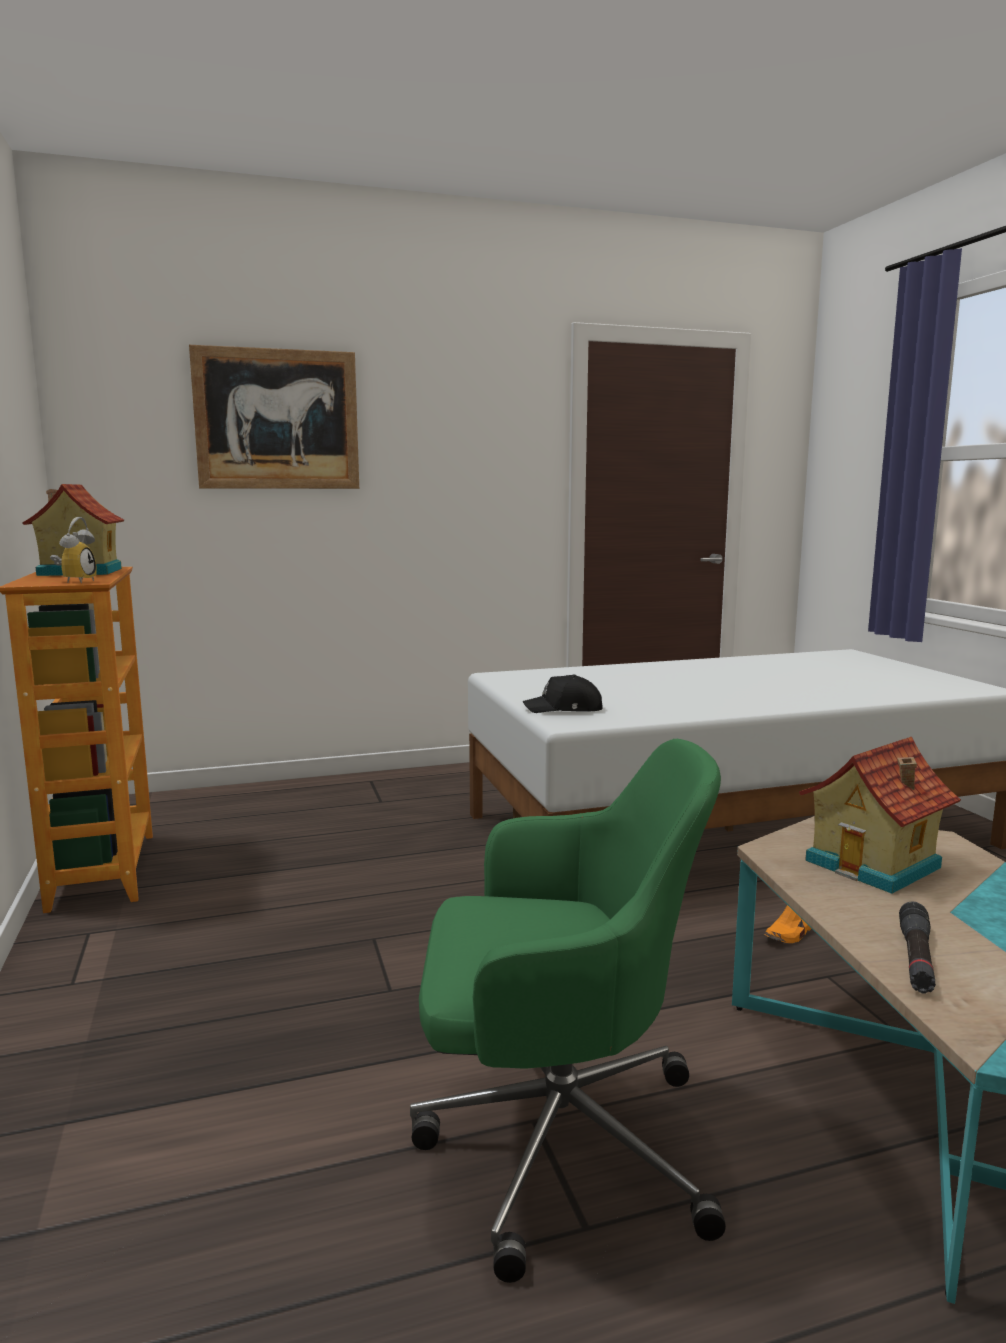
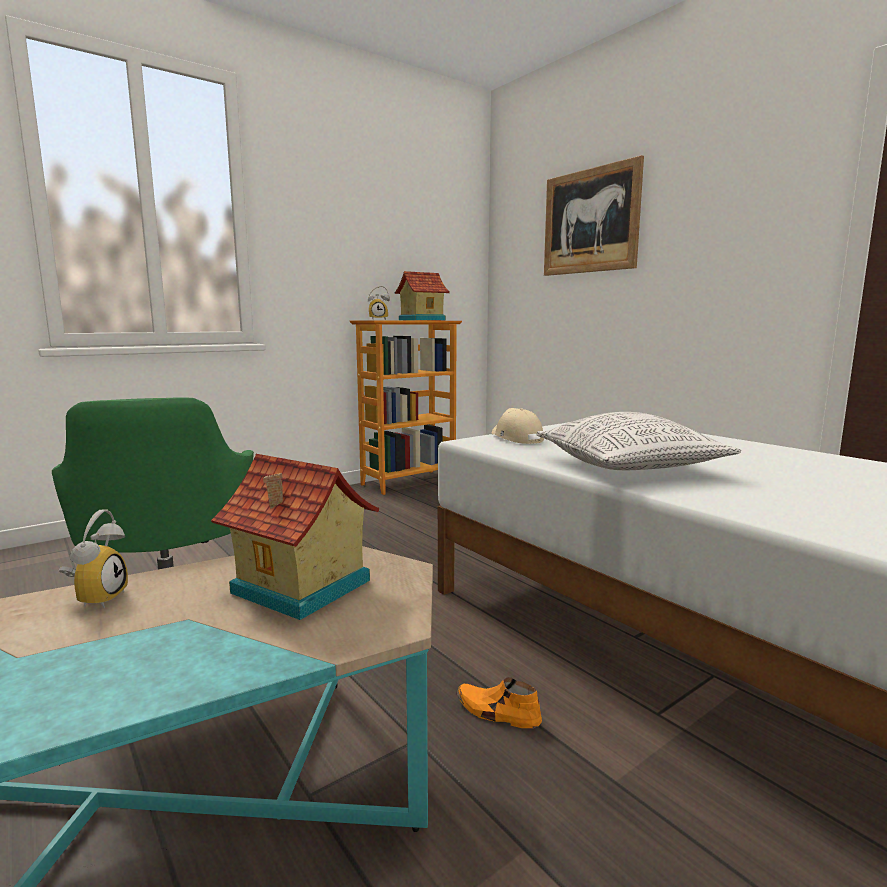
camera: 70 degrees right, 0 degrees up
black cap [522,675,602,713] -> beige cap [492,408,544,444]
black flashlight [899,902,936,994] -> alarm clock [59,509,128,608]
none -> pillow [536,412,741,470]

